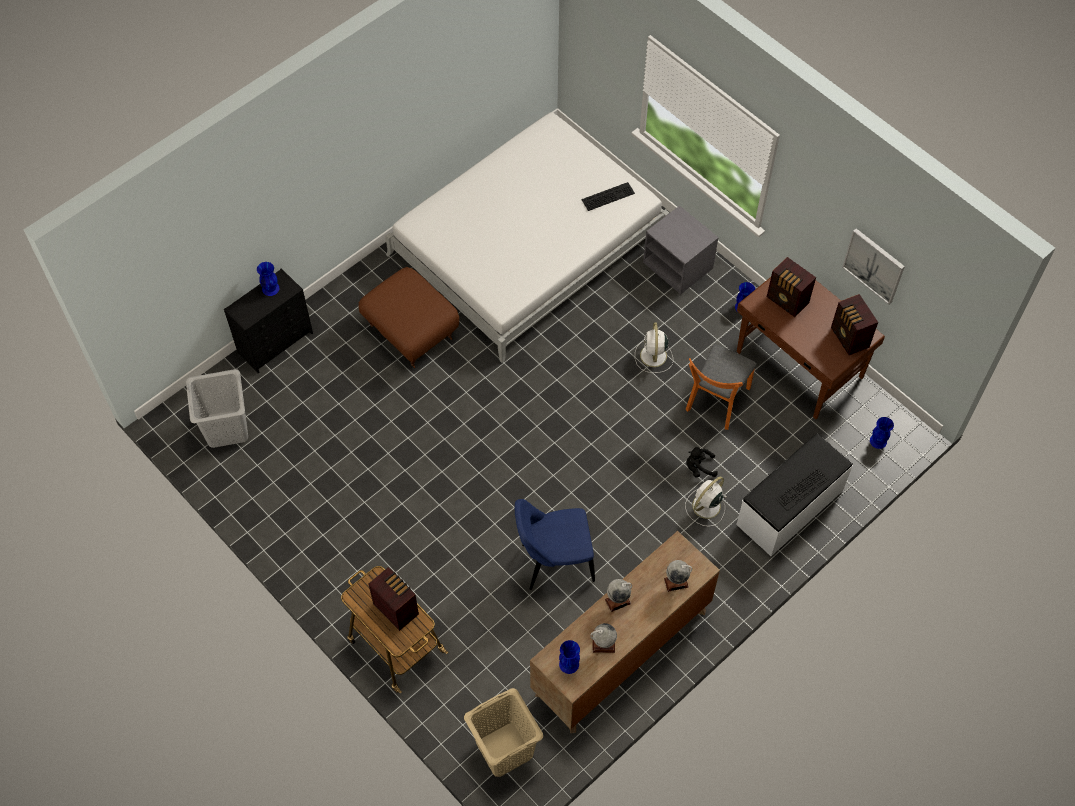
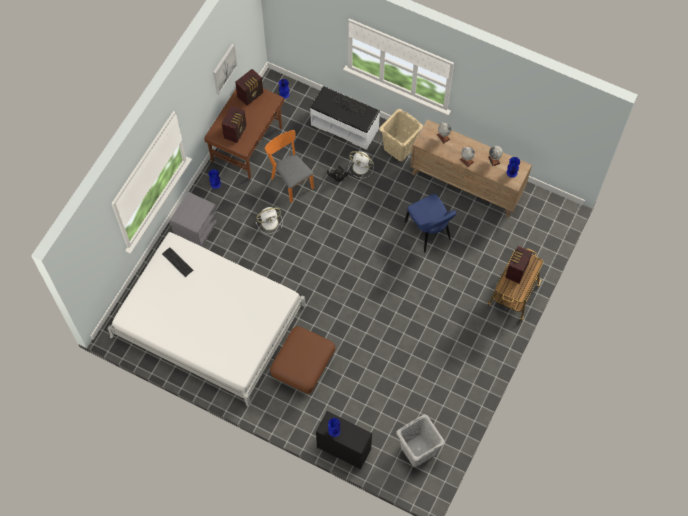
camera: 110 degrees left, 5 degrees up
beige laundry basket [464,688,543,777] -> beige laundry basket moved to [379,109,423,161]
orange chair [685,344,757,430] -> orange chair turned 135 degrees counterclockwise [265,130,314,203]

